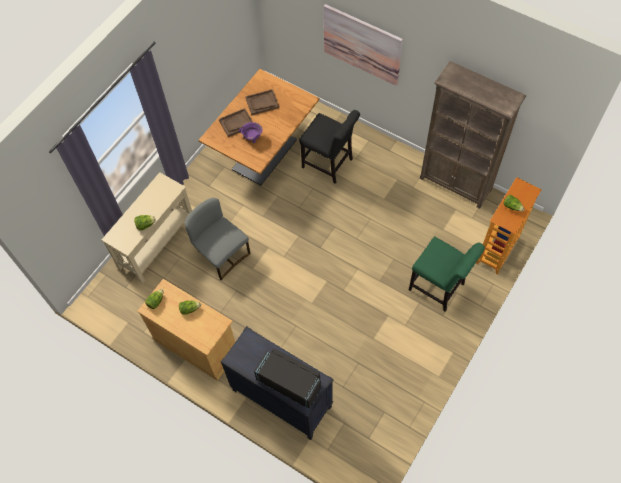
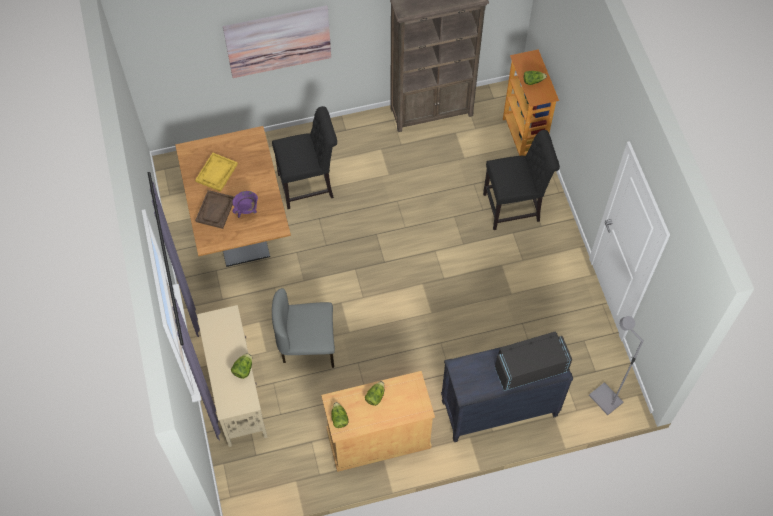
camera: 50 degrees left, 0 degrees up
brown tray [245,89,279,115] -> yellow tray [195,152,238,192]
green chair [409,236,485,312] -> black chair [483,130,560,230]
none -> grey floor lamp [589,316,644,415]

